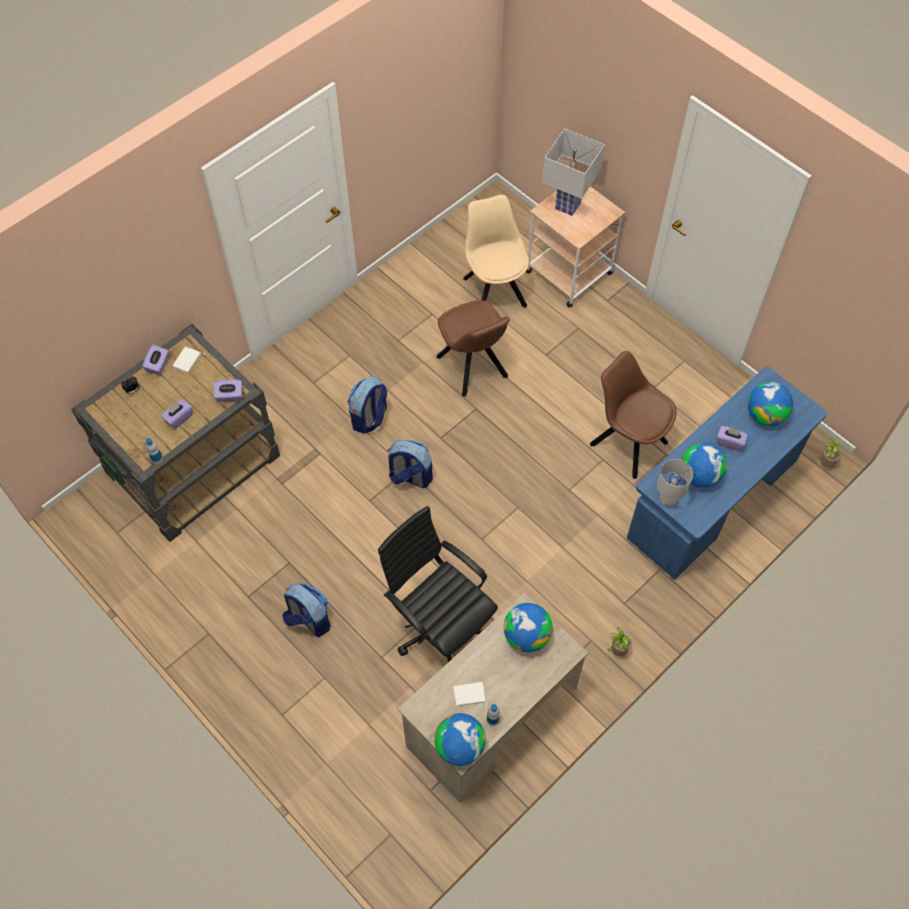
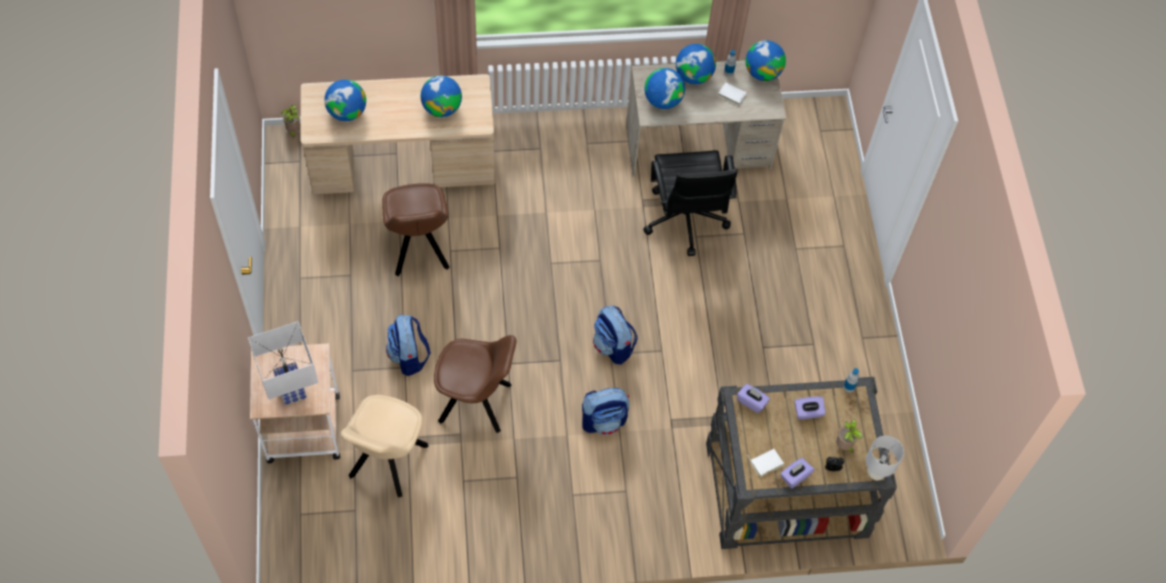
camera: 145 degrees left, 0 degrees up
backpack [282,582,330,637] -> backpack moved to [386,315,431,376]
brown chair [436,300,510,397] -> brown chair turned 90 degrees clockwise [434,335,517,433]
potted plant [607,627,631,656] -> potted plant moved to [836,419,863,452]
blue desk [627,367,827,580] -> beige desk [301,74,495,194]
grey table lamp [657,459,693,505] -> grey table lamp moved to [866,436,904,480]
purple tissue box [717,426,748,451] -> none
none -> globe [676,44,716,84]

